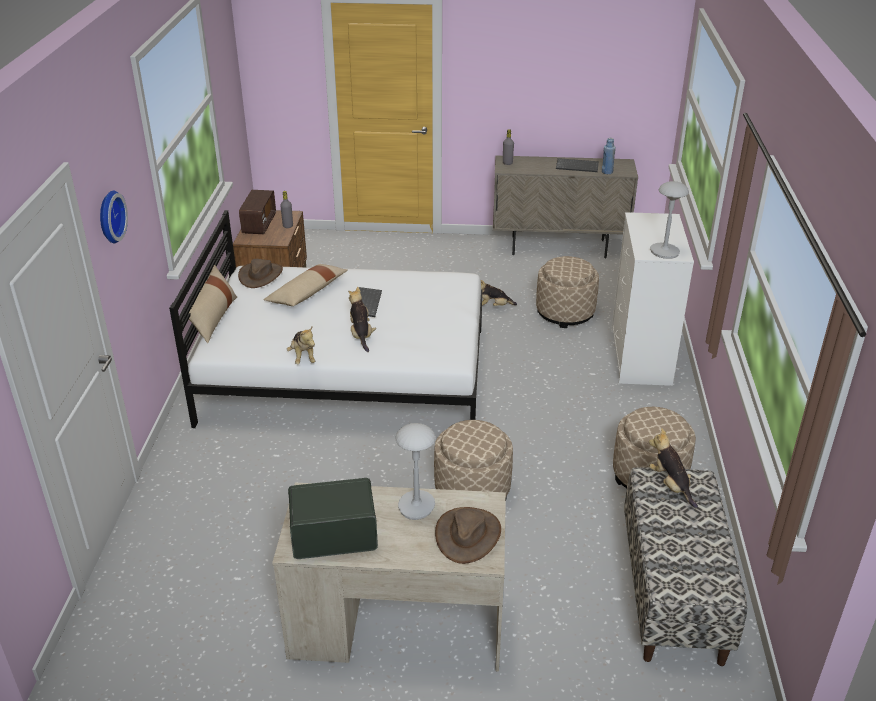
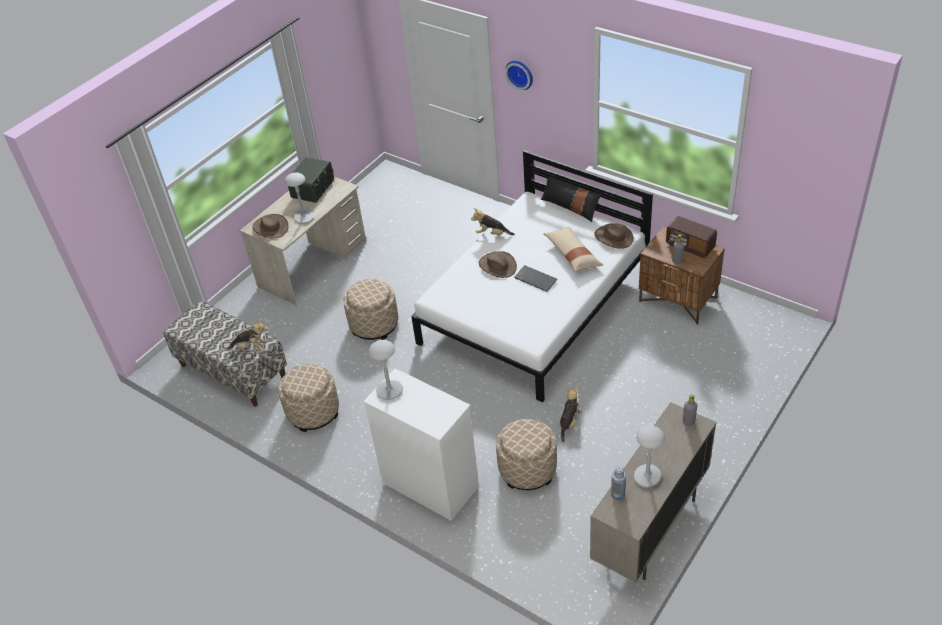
camera: 125 degrees right, 10 degrees up
beige pillow [189,265,237,343] -> black pillow [541,176,601,222]
plush toy [348,287,376,352] -> brown hat [479,251,517,278]
keyboard [556,158,599,172] -> grey table lamp [634,425,665,488]

